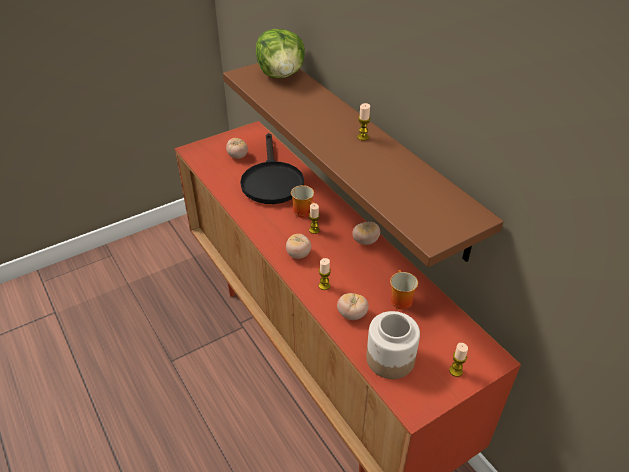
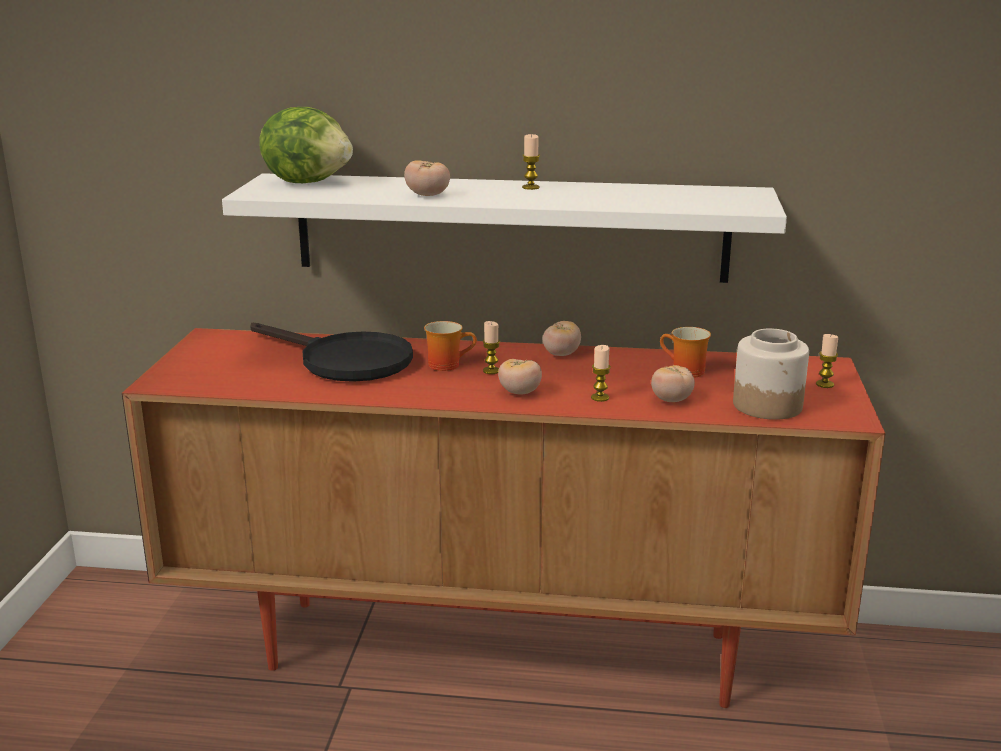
camera: 50 degrees left, 20 degrees down
brown shelf [223,63,504,267] -> white shelf [222,173,787,283]
tomato [226,138,248,159] -> tomato moved to [404,160,450,196]

